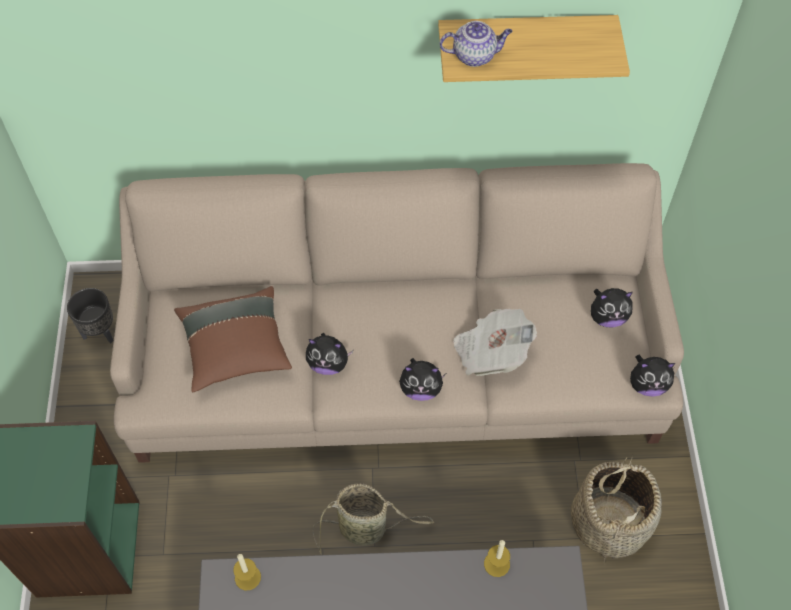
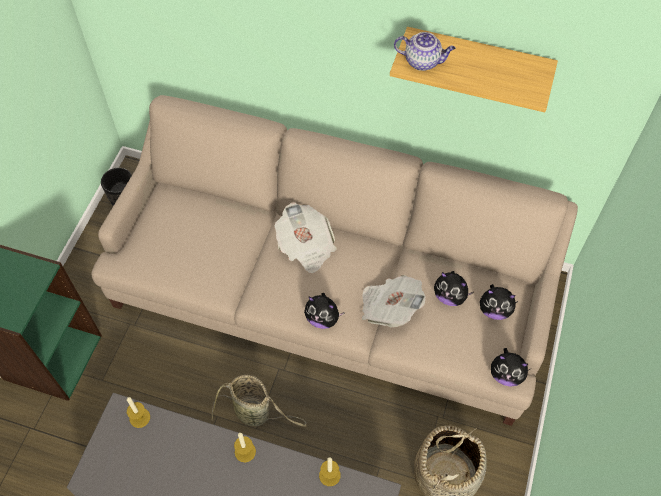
camera: 20 degrees right, 0 degrees up
brown pillow [174,286,292,392] -> none
plush toy [306,333,353,375] -> plush toy moved to [434,271,473,306]
none -> candle [234,433,256,462]
none -> newspaper [275,202,337,273]

